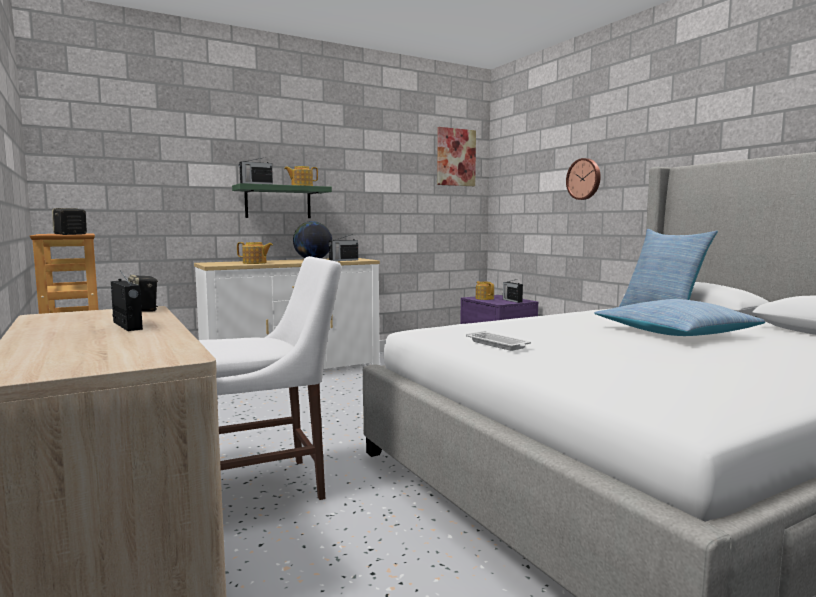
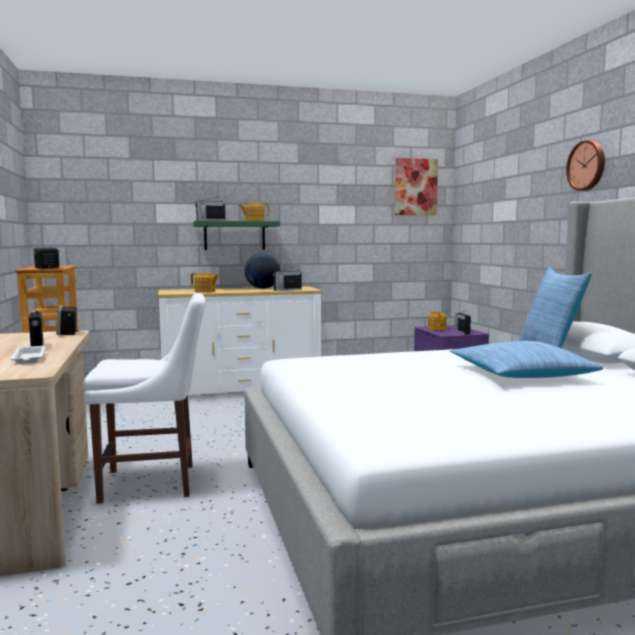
camera: 15 degrees right, 0 degrees up
white tray [466,331,531,351] -> white tray moved to [11,346,45,364]
wall clock [566,158,601,200] -> wall clock moved to [566,140,605,191]

